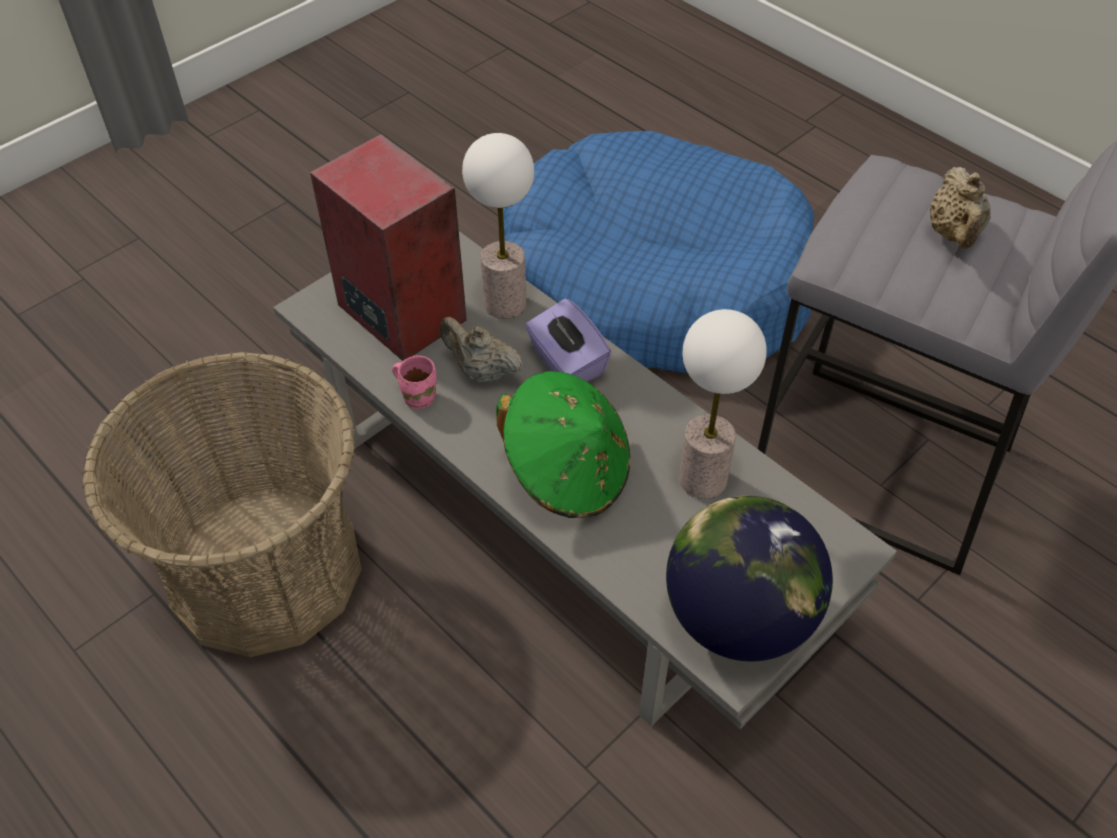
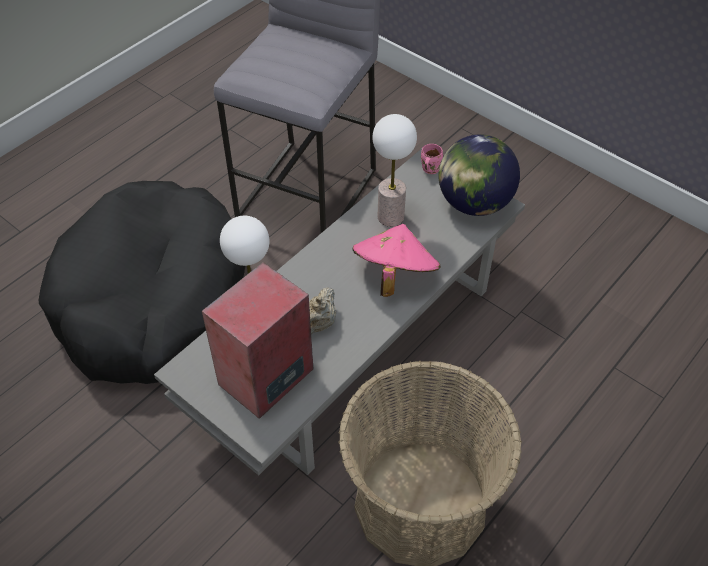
camera: 95 degrees left, 0 degrees up
pink mug [392,355,437,409] -> pink mug moved to [421,144,443,174]
green hat [496,371,630,518] -> pink hat [352,224,440,297]
blue dog bed [503,131,815,373] -> black dog bed [39,181,245,384]
purple tissue box [525,298,611,382] -> none
beige teapot [930,167,991,249] -> none

